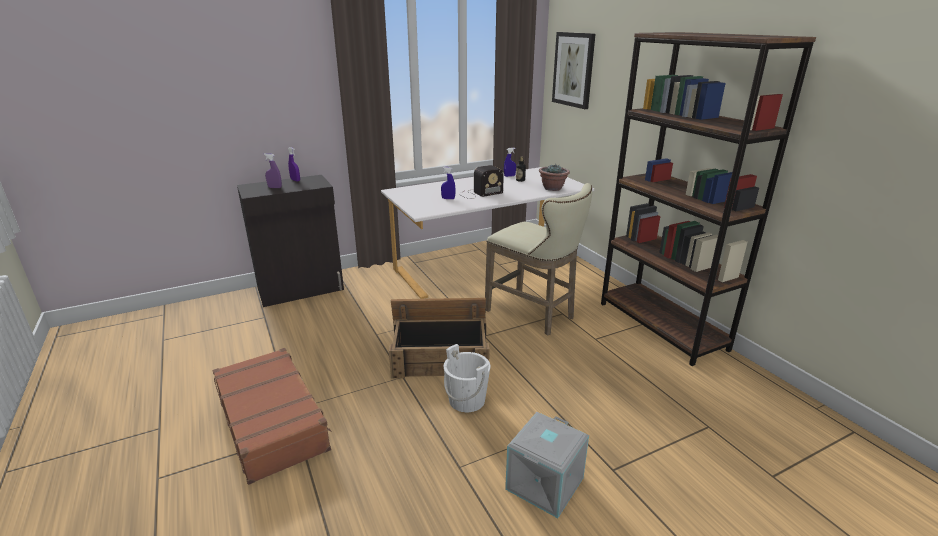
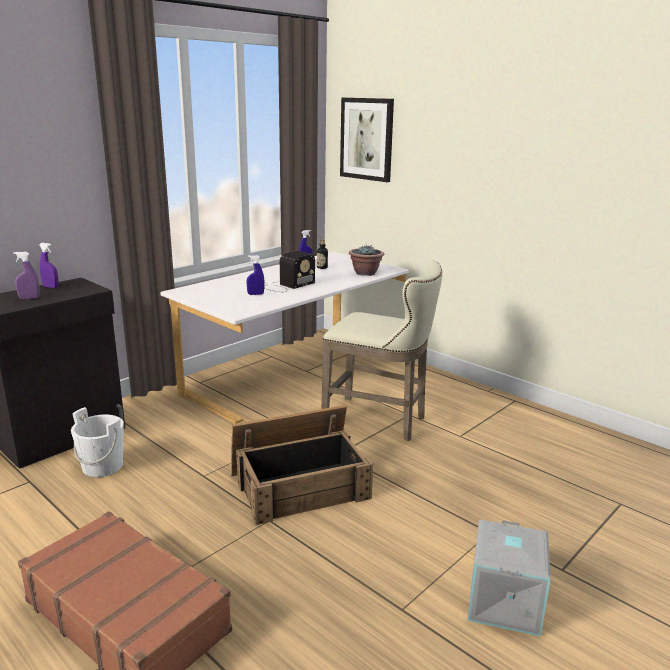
camera: 20 degrees left, 5 degrees down
white bucket [444,344,491,412] -> white bucket moved to [71,407,124,477]
brown bookcase [601,32,816,366] -> none

